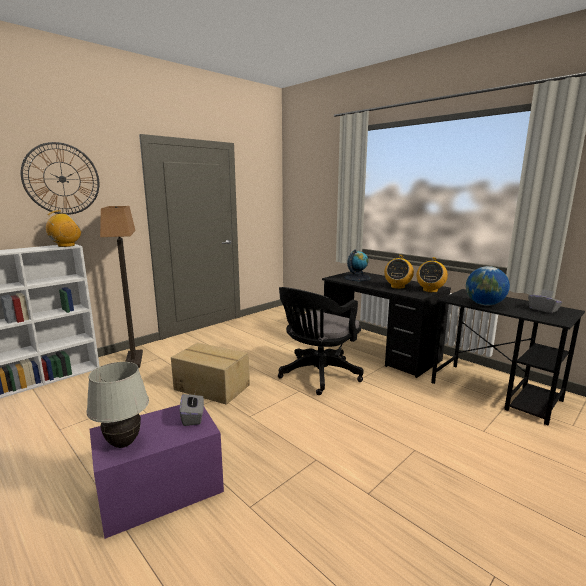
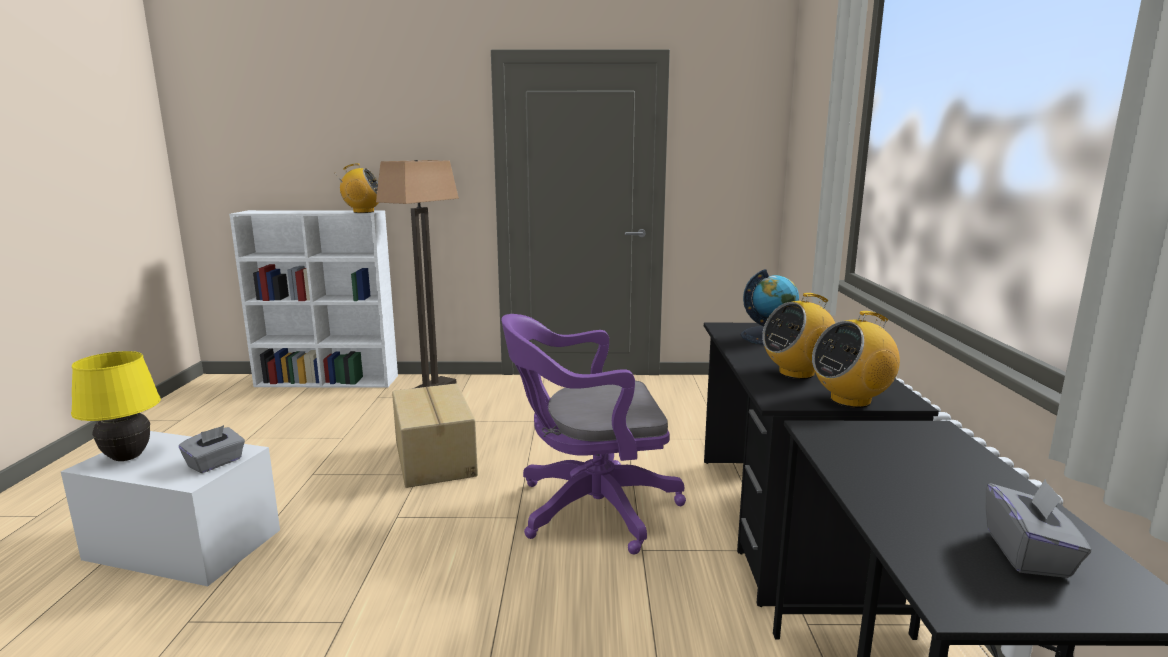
camera: 45 degrees right, 0 degrees up
wall clock [21,142,99,215] -> none
white table lamp [86,362,149,448] -> yellow table lamp [71,351,161,461]
purple storage box [90,405,224,539] -> white storage box [61,431,280,586]
black office chair [278,287,364,395] -> purple office chair [501,314,686,555]
globe [466,266,510,306] -> none

